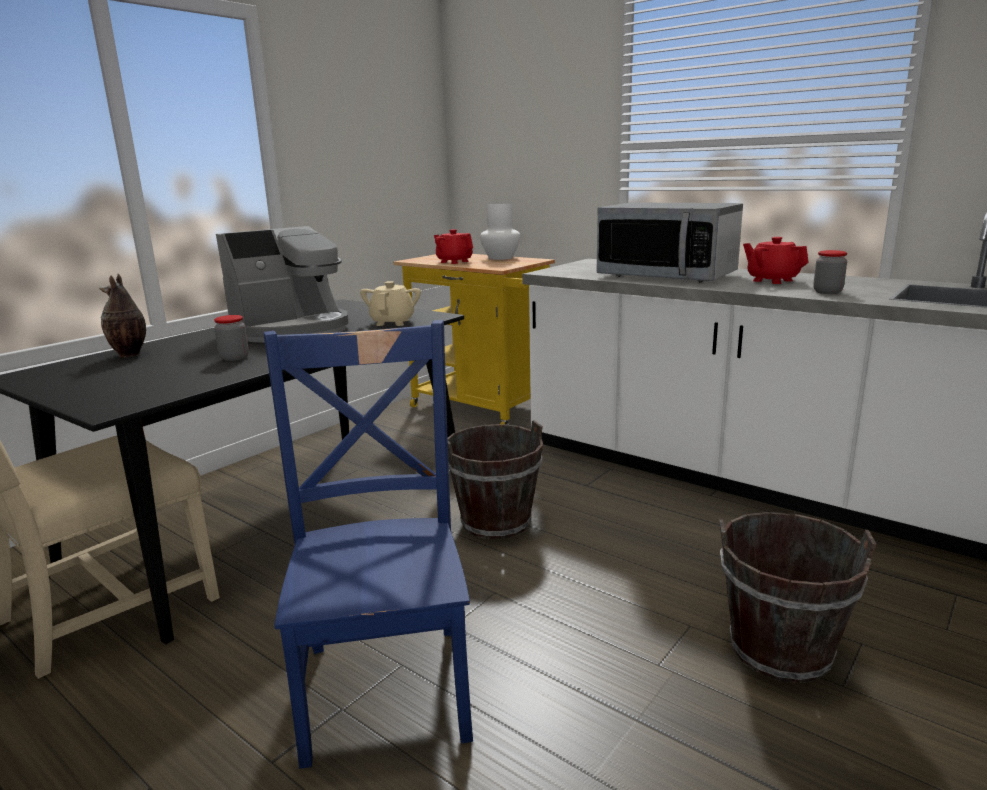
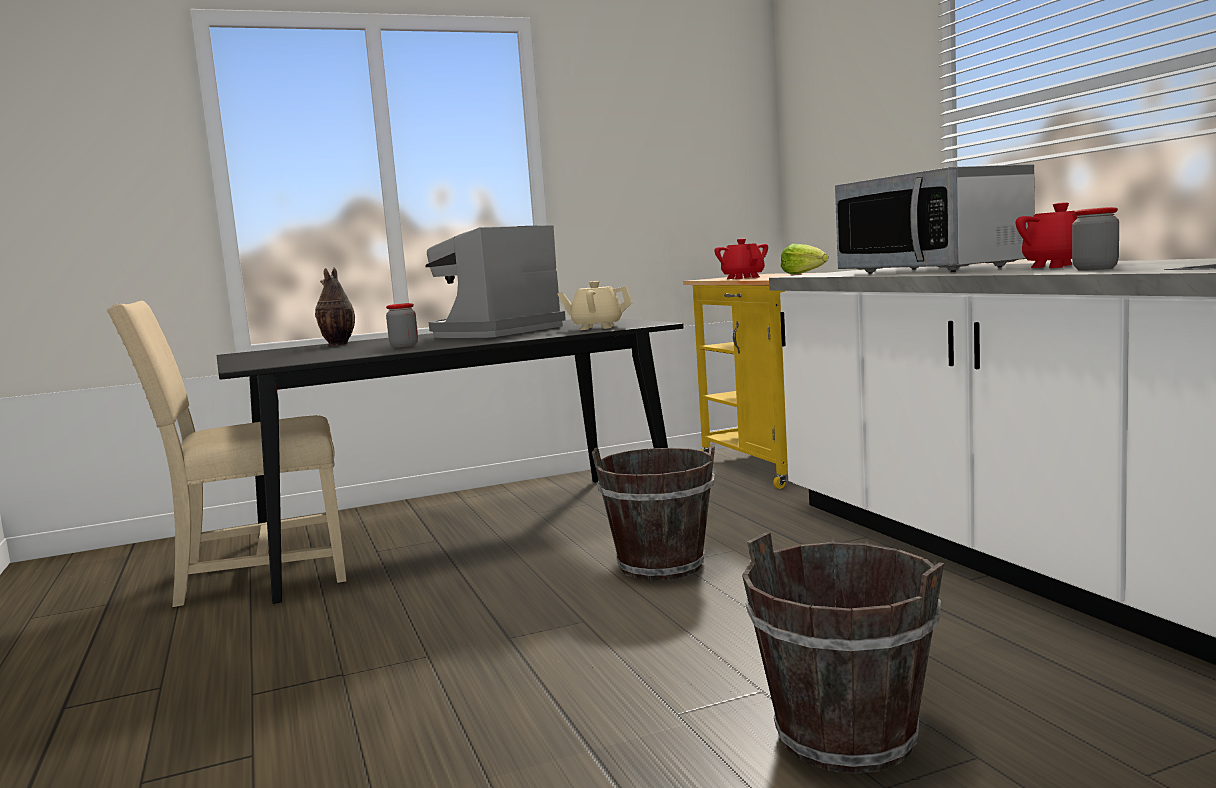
camera: 30 degrees right, 10 degrees down
coffee machine [216,226,348,343] -> coffee machine turned 135 degrees clockwise [425,225,566,338]
blue chair [263,320,473,769] -> none
beige teapot [360,281,421,326] -> beige teapot turned 120 degrees counterclockwise [557,281,632,330]
white vase [480,203,520,260] -> lettuce [781,244,829,274]

